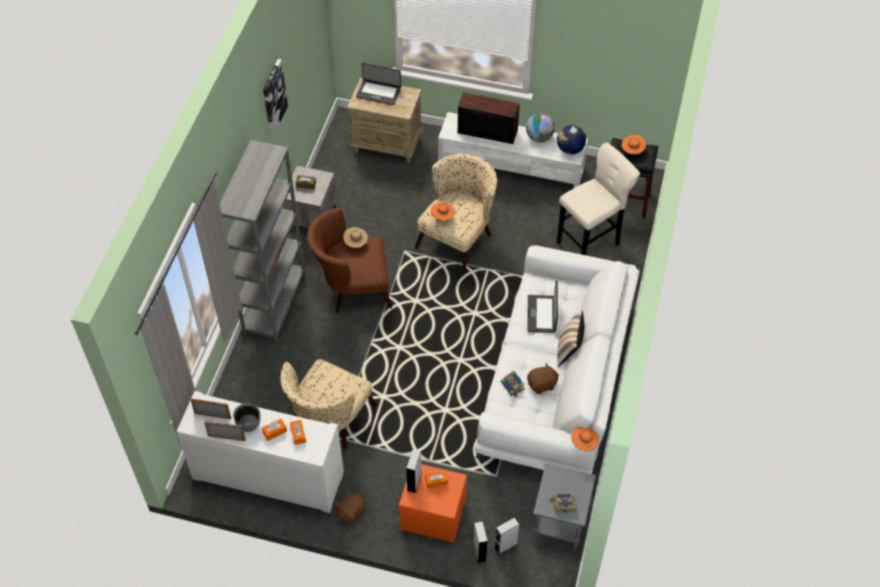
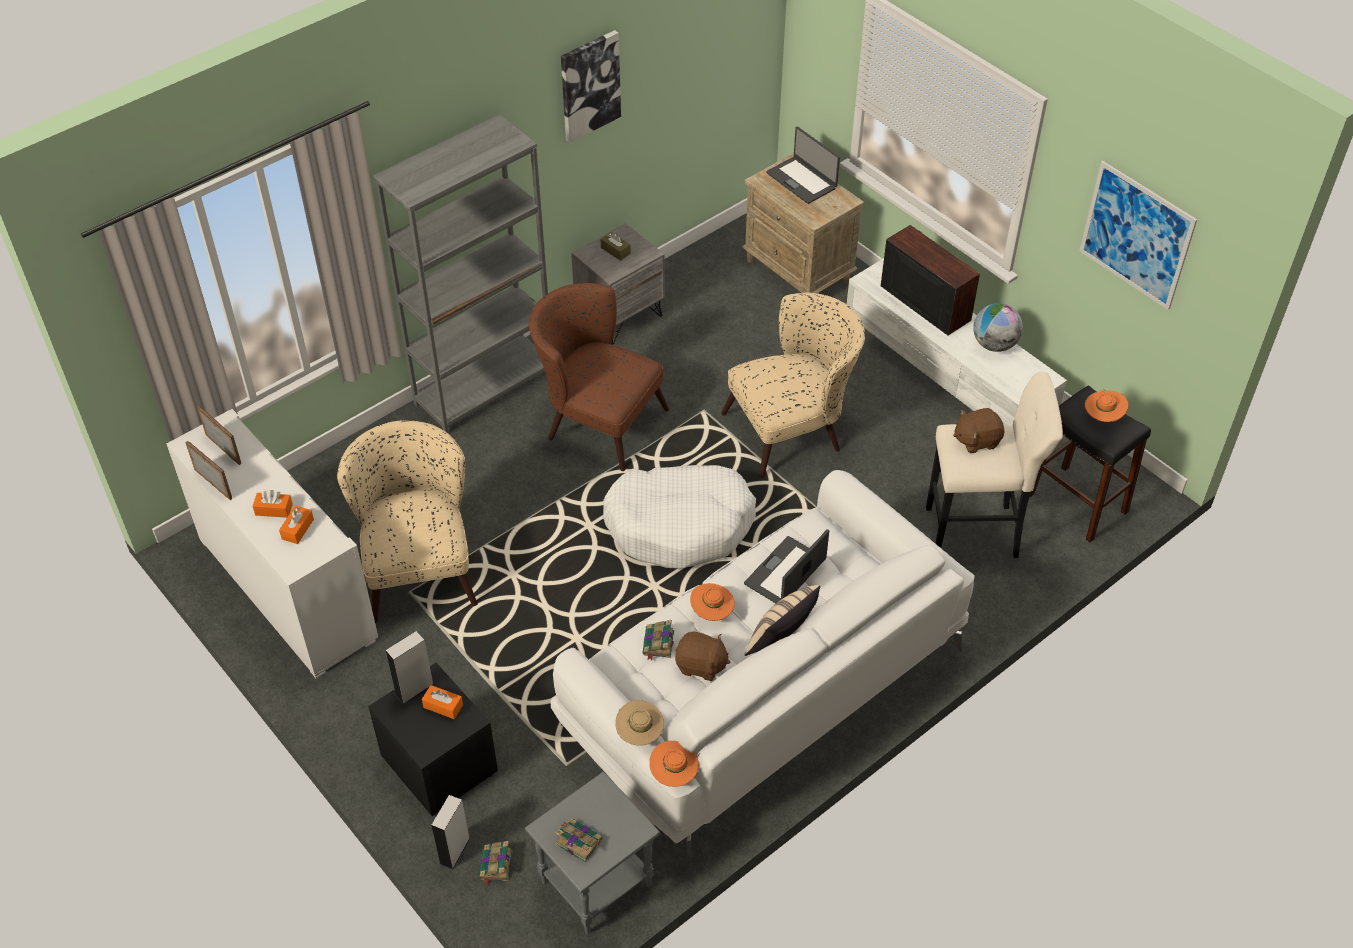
camera: 35 degrees right, 5 degrees down
grey bowl [233,403,261,432] -> none
beige armchair [280,359,377,449] -> beige armchair turned 105 degrees clockwise [337,420,478,623]
brown plush toy [335,492,366,524] -> brown plush toy moved to [953,408,1005,453]
beige hat [343,227,368,248] -> beige hat moved to [615,700,664,746]
orange nightstand [399,464,467,543] -> black nightstand [368,663,498,816]
orange hat [431,202,455,221] -> orange hat moved to [690,583,735,621]
grey speaker [494,517,519,555] -> book [479,841,513,885]
globe [557,125,586,154] -> none
none -> white dog bed [603,465,756,569]
none -> picture [1080,161,1197,310]

